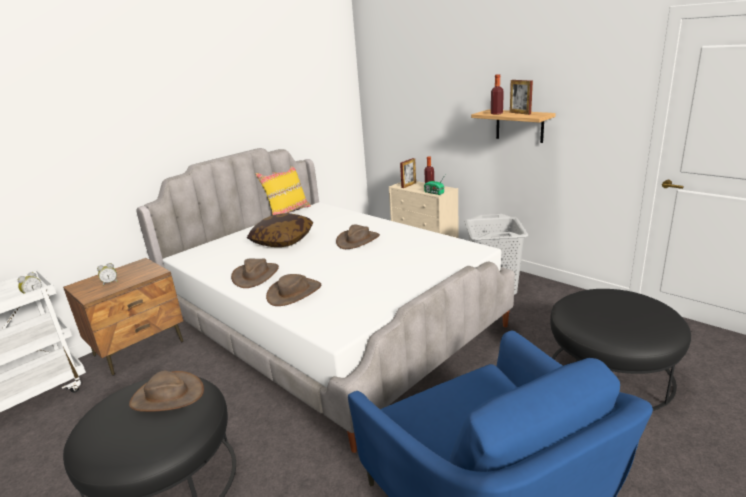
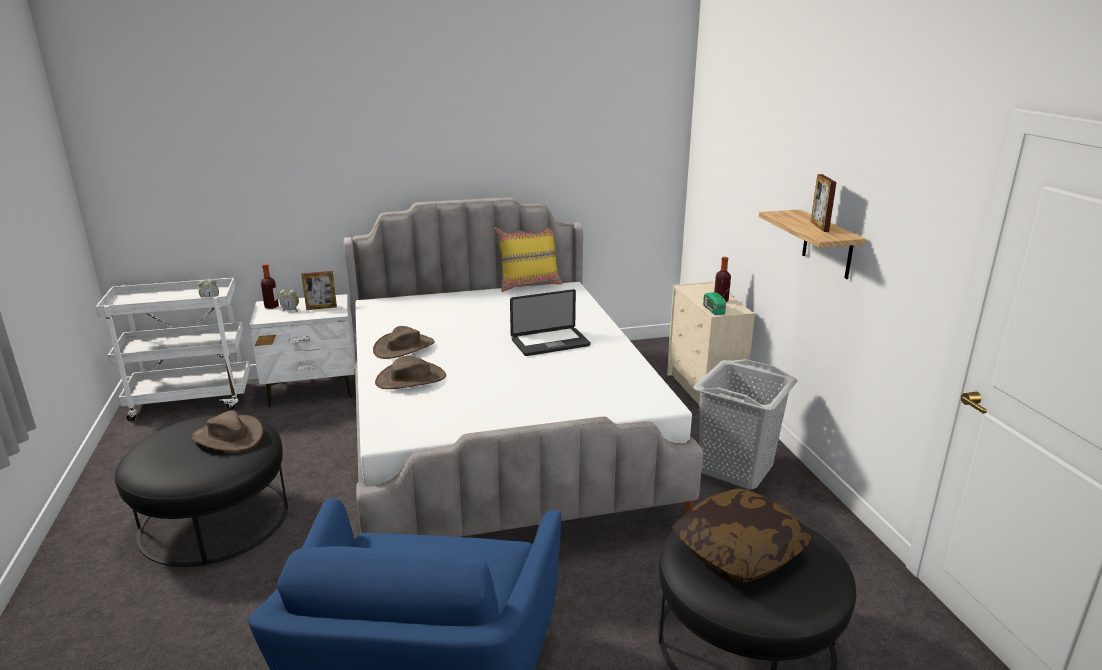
camera: 30 degrees right, 0 degrees up
brown nightstand [63,258,183,376] -> white nightstand [249,294,354,407]
pillow [247,213,313,247] -> pillow moved to [671,488,812,583]
brown hat [336,225,380,249] -> laptop [510,289,591,356]
picture frame [400,158,416,188] -> picture frame moved to [302,271,337,310]
bottle [491,74,504,115] -> bottle moved to [261,264,279,309]

